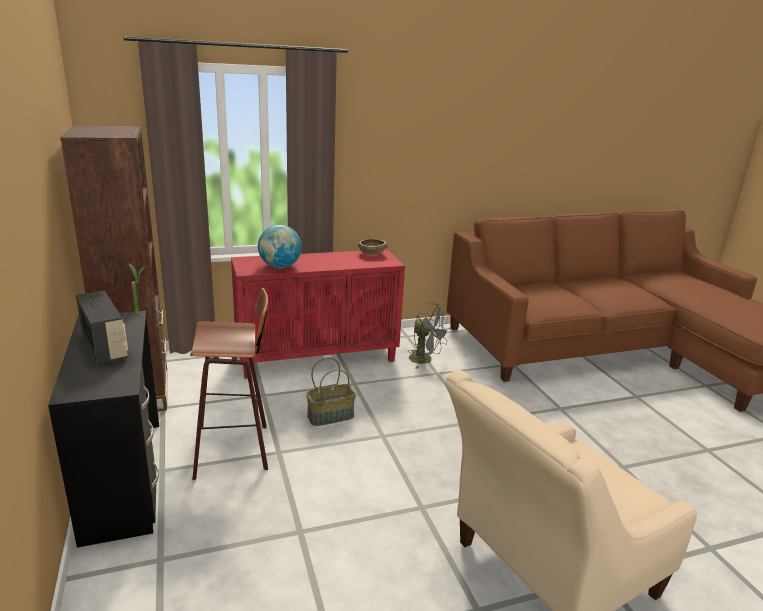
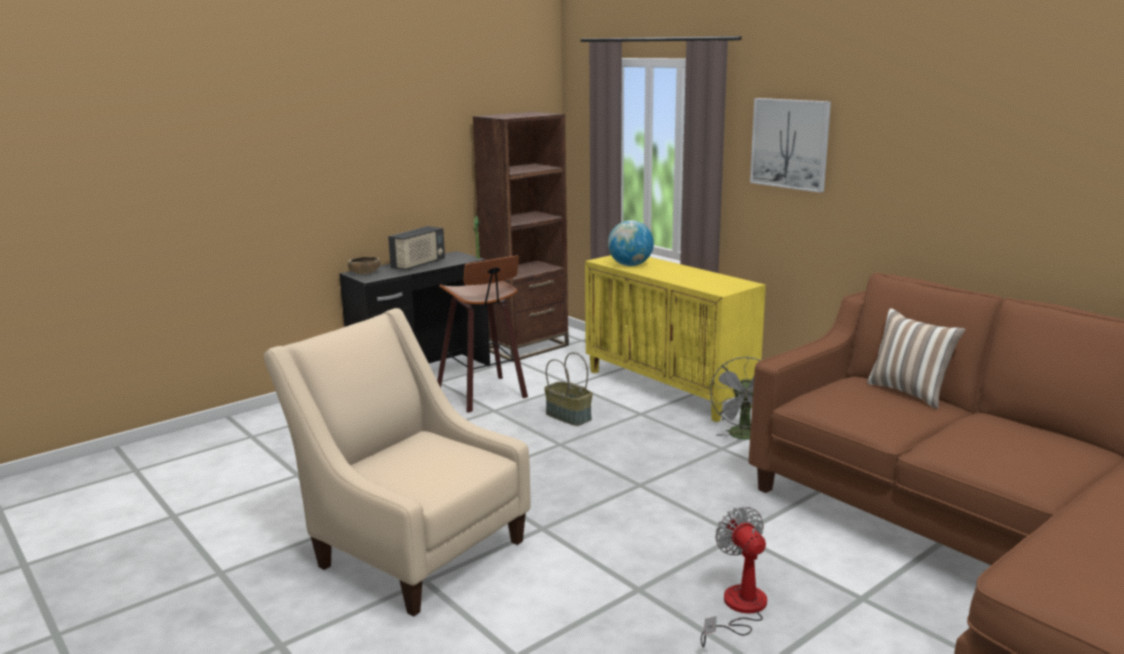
camera: 70 degrees right, 5 degrees down
red cabinet [231,249,405,379] -> yellow cabinet [585,255,766,422]
brown bowl [358,239,388,256] -> brown bowl moved to [348,257,381,274]
none -> fan [701,506,767,647]
none -> picture [750,98,831,193]
none -> pillow [867,308,966,409]

